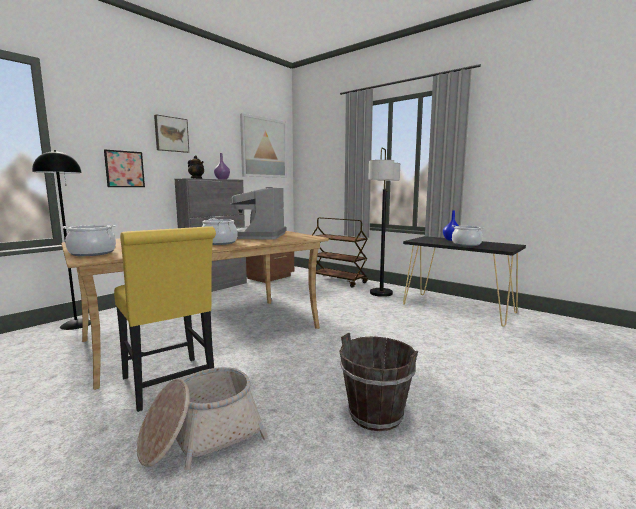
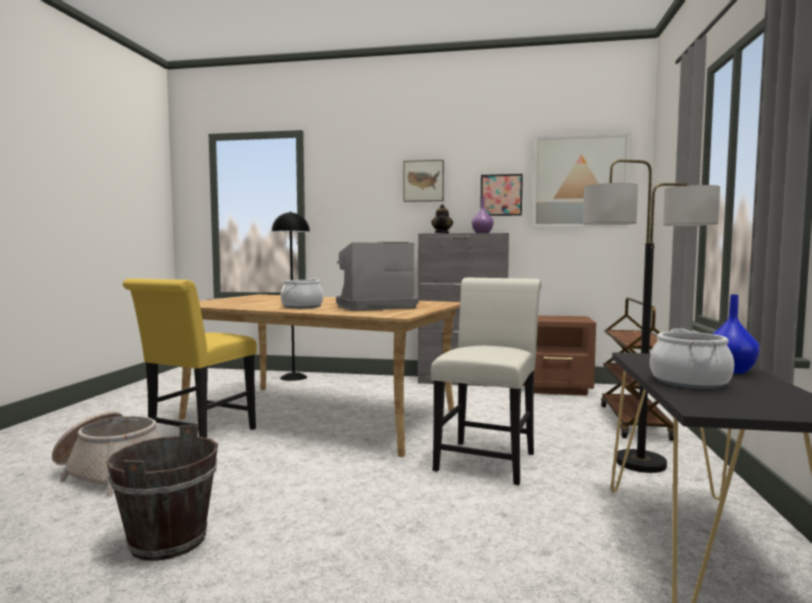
camera: 60 degrees right, 5 degrees down
cooking pot [62,225,116,256] -> none
picture [104,149,145,187] -> picture moved to [480,174,523,216]
none -> white chair [431,278,542,485]

